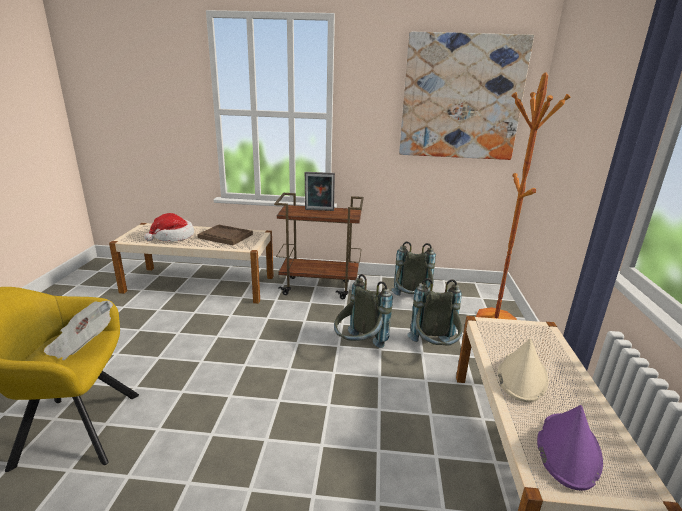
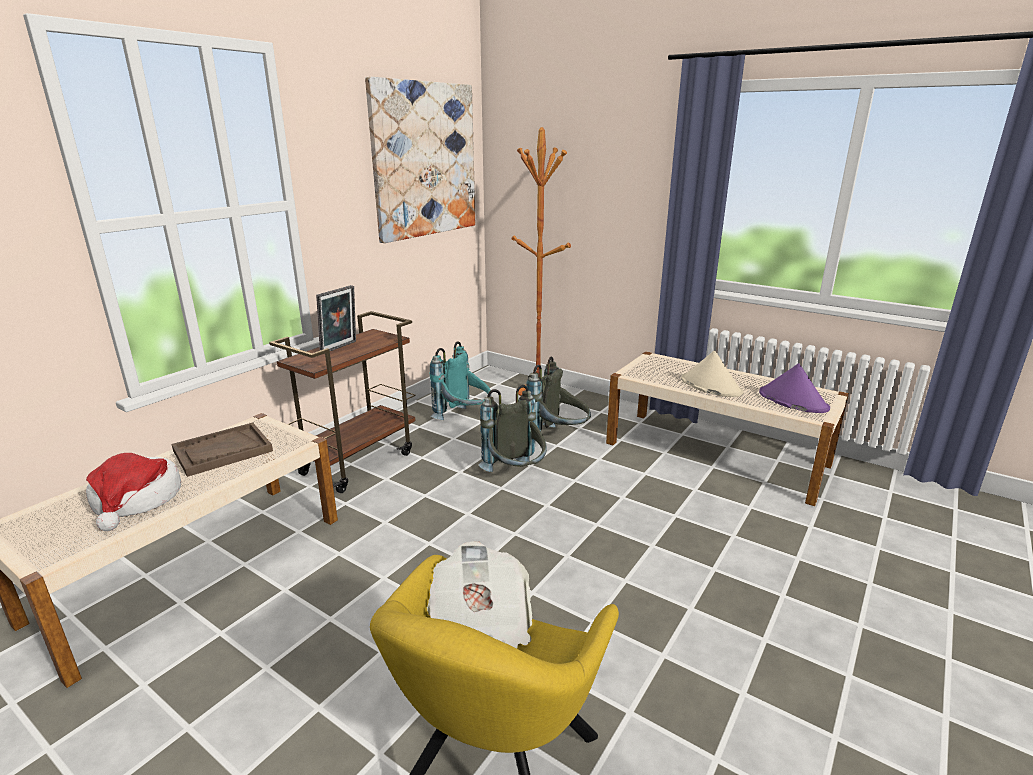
camera: 60 degrees left, 0 degrees up
grey backpack [391,242,436,296] -> turquoise backpack [430,341,491,420]

